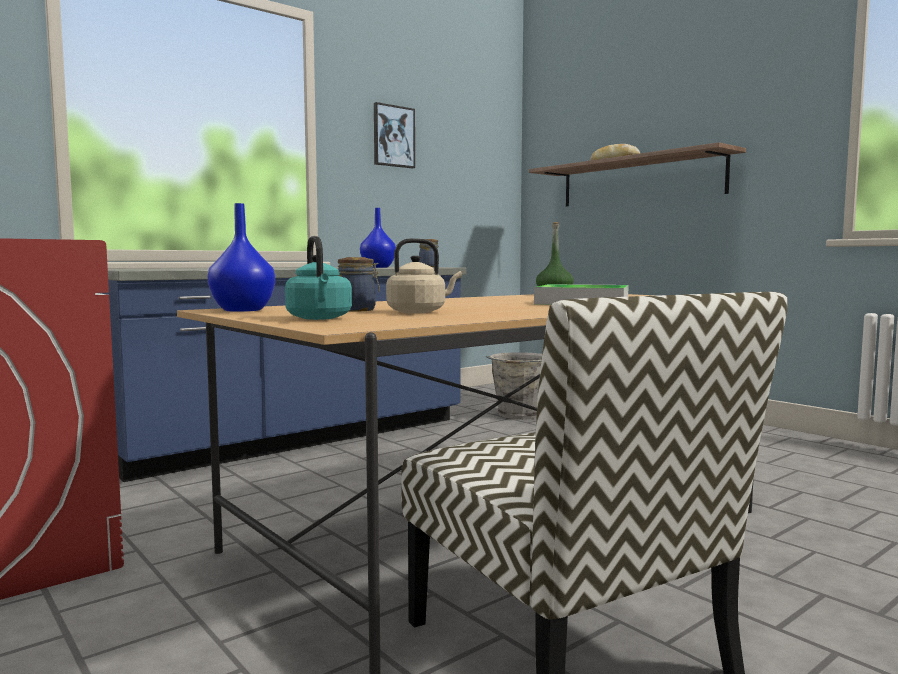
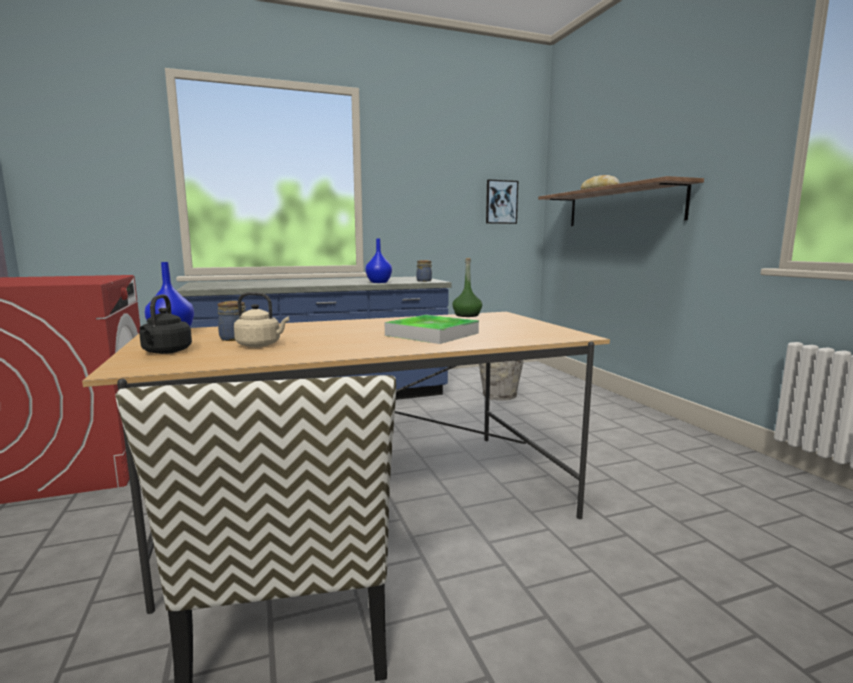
camera: 20 degrees right, 5 degrees up
turquoise kettle [285,236,352,320] -> black kettle [139,295,192,354]
picture [374,102,415,168] -> picture moved to [486,179,518,224]

